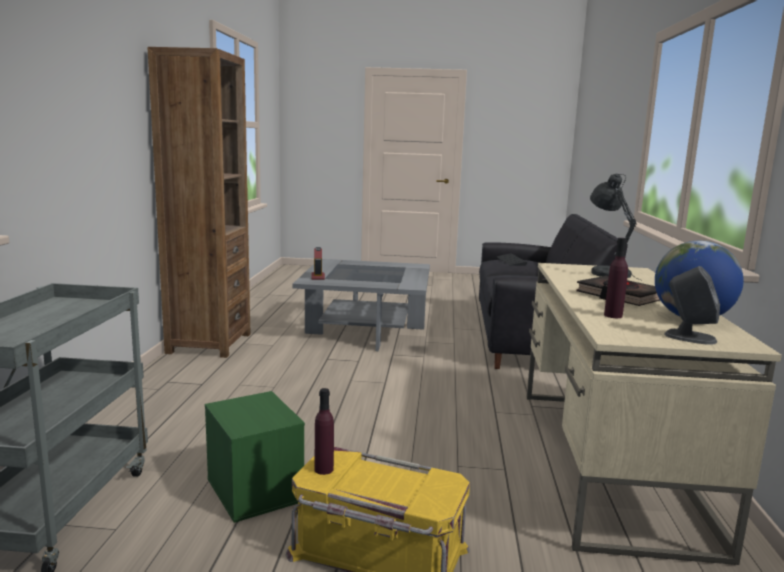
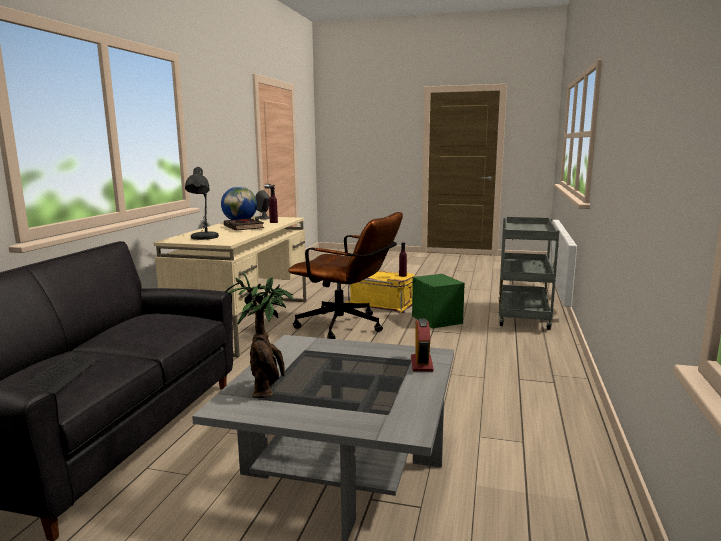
camera: 170 degrees left, 0 degrees up
brown bookcase [147,47,250,358] -> none
none -> potted plant [224,271,294,398]
none -> brown office chair [288,212,403,339]

